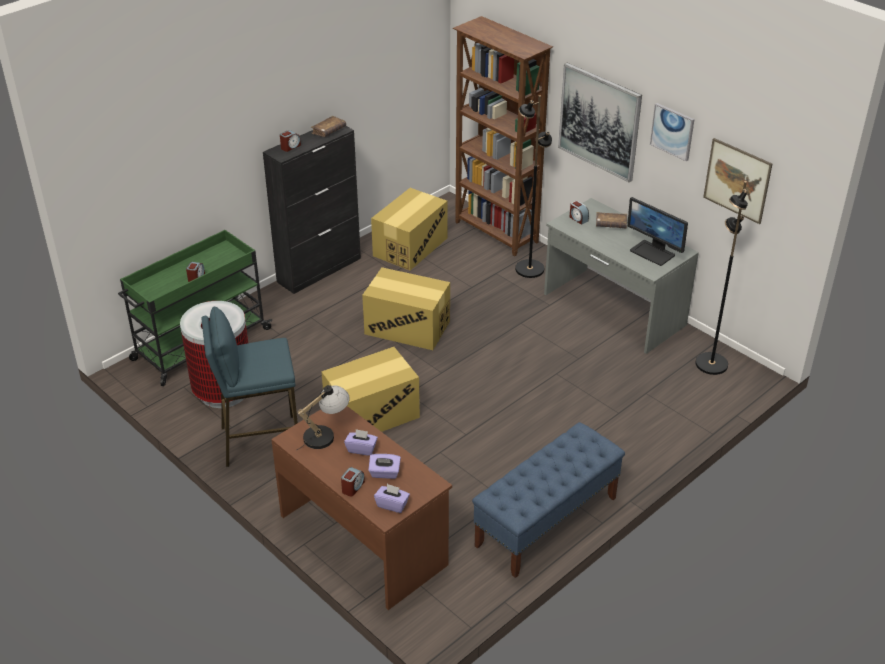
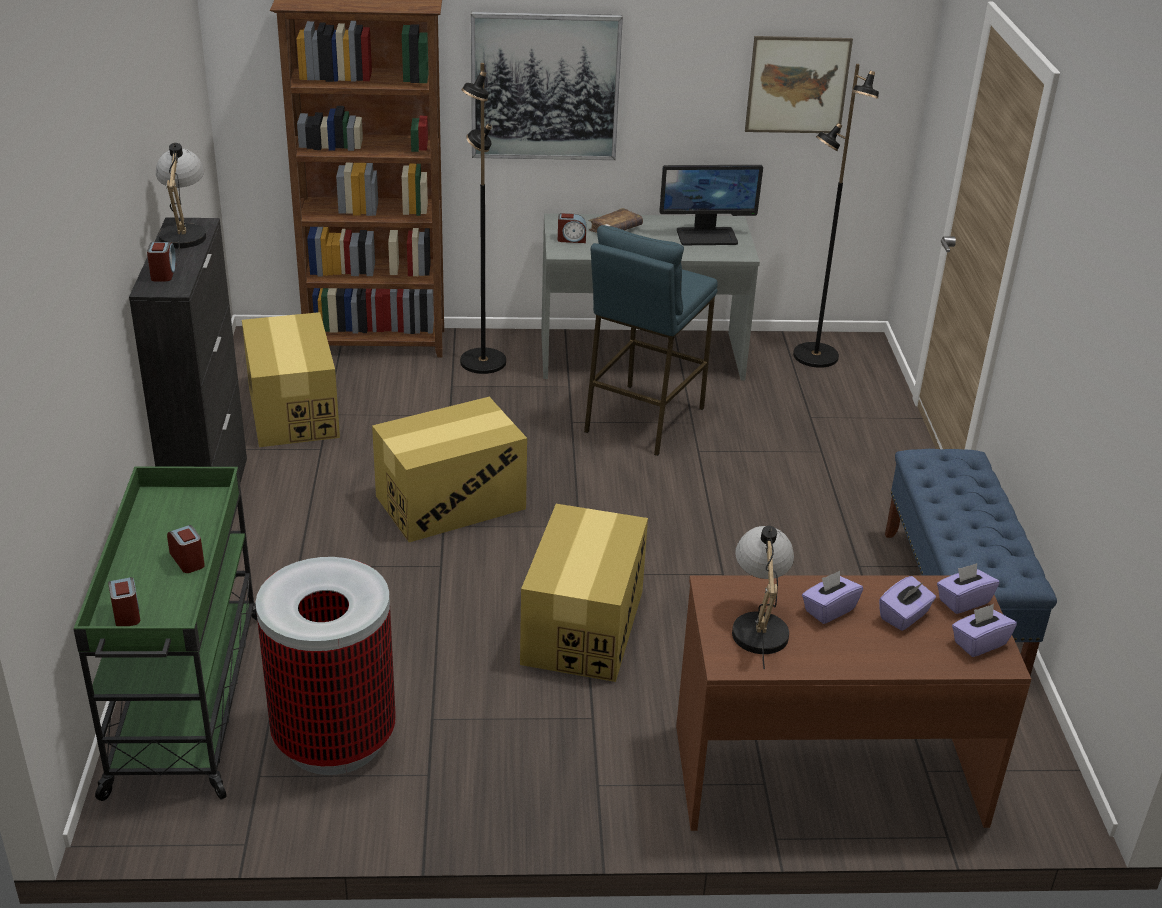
camera: 50 degrees left, 5 degrees down
blue stool [201,307,298,467] -> blue stool moved to [584,225,718,456]
brown book [311,116,346,137] -> table lamp [156,143,206,256]
alarm clock [341,467,365,496] -> alarm clock moved to [108,577,140,626]
picture [650,103,695,161] -> none
none -> purple tissue box [937,563,999,614]

